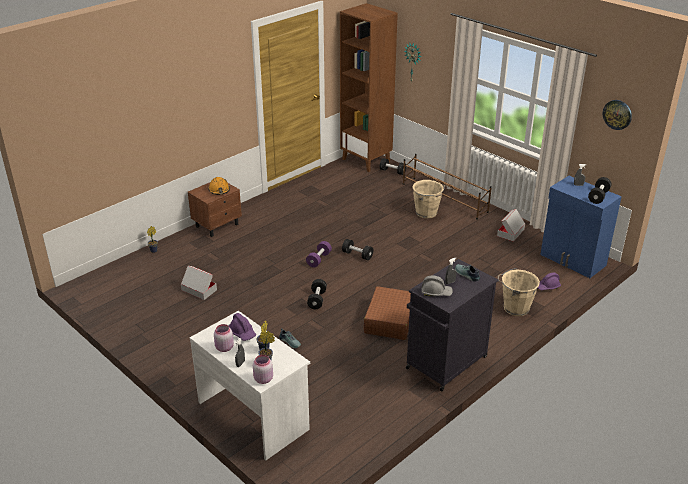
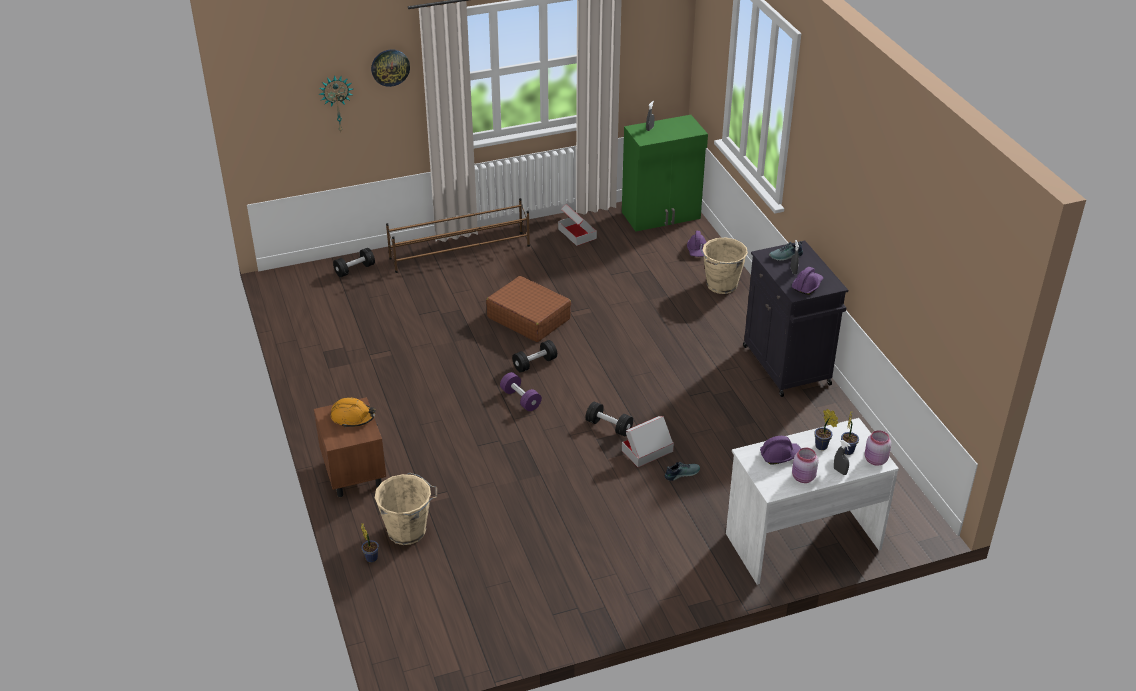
camera: 65 degrees left, 5 degrees up
cardboard box [181,266,217,300] -> cardboard box moved to [622,416,674,467]
brown bookcase [340,3,398,172] -> none
brown suitcase [364,286,411,340] -> brown suitcase moved to [486,276,571,342]
beige bucket [412,180,445,219] -> beige bucket moved to [375,473,437,545]
grey hard hat [421,276,453,296] -> purple hard hat [792,267,823,295]
blue cabinet [540,176,622,278] -> green cabinet [622,115,708,232]
black dumbbell [588,177,612,204] -> none
wall clock [603,100,632,130] -> wall clock moved to [371,49,410,87]

